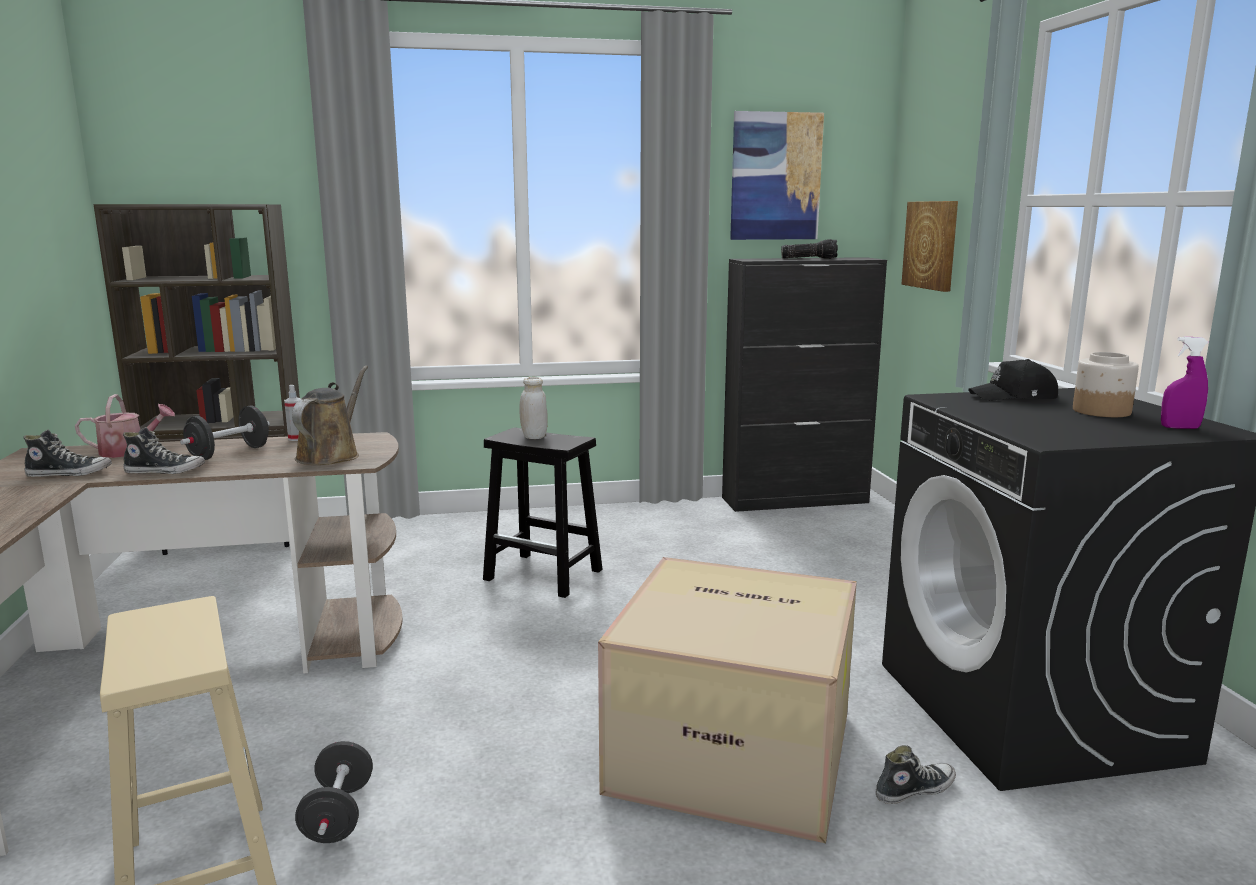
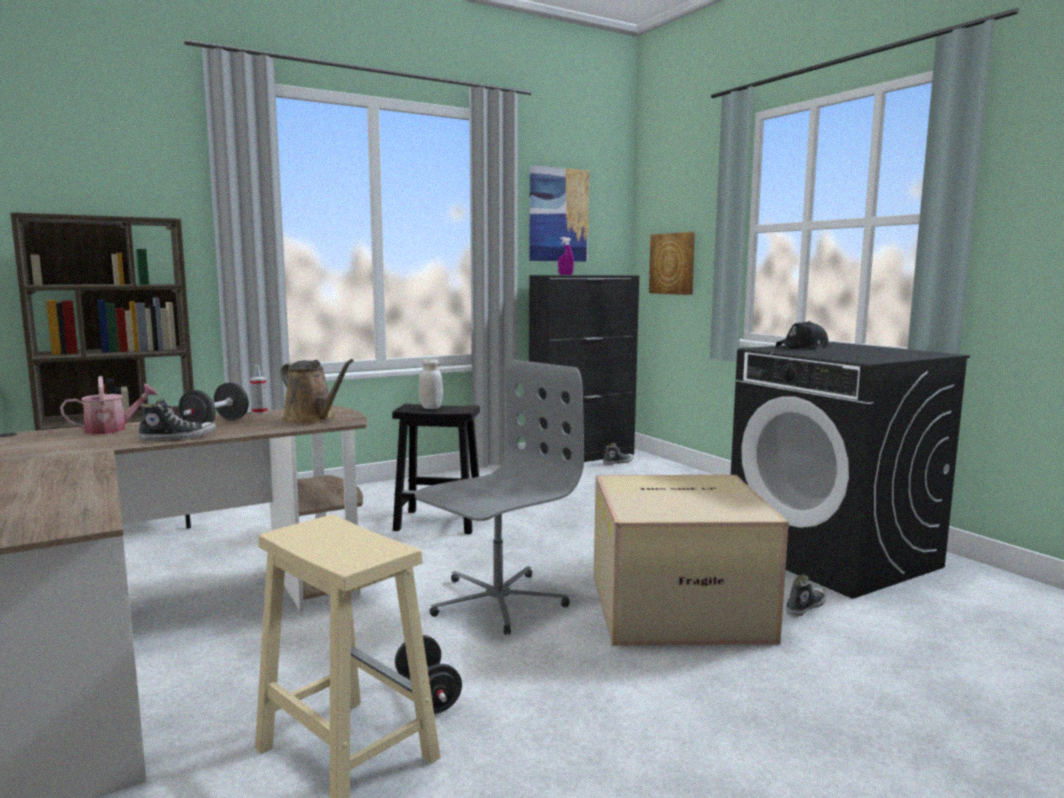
camera: 20 degrees left, 5 degrees down
shoe [23,429,112,477] -> shoe moved to [603,443,634,465]
brown watering can [292,366,368,465] -> brown watering can turned 135 degrees clockwise [281,359,354,424]
flashlight [781,239,838,259] -> none
jar [1073,352,1139,417] -> none
purple spray bottle [1161,336,1209,429] -> purple spray bottle moved to [558,237,574,275]
none -> grey office chair [415,360,584,635]

